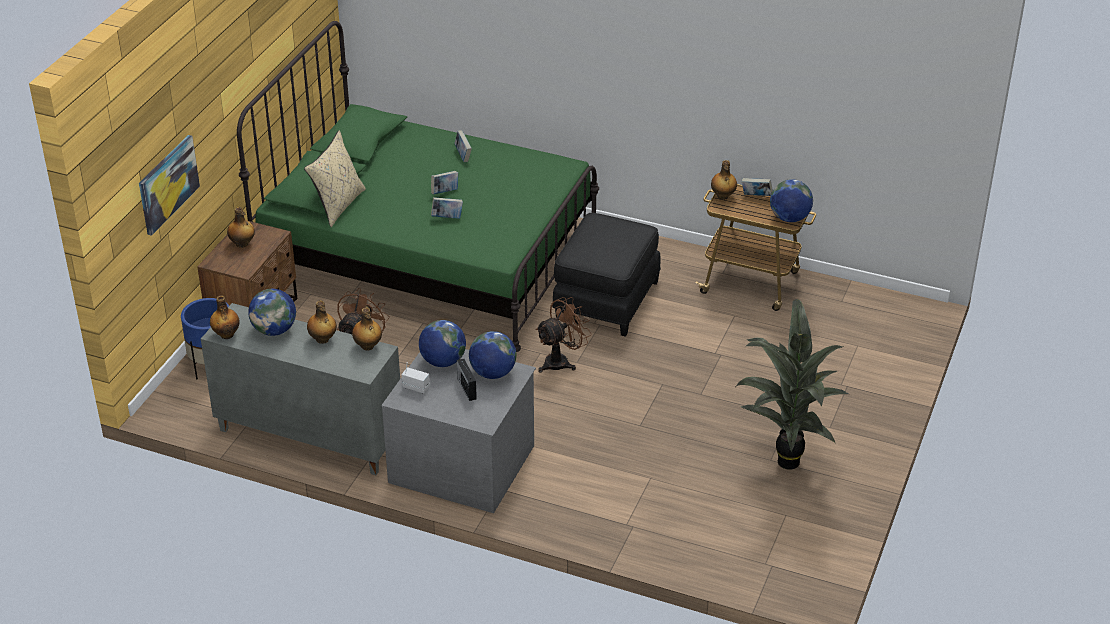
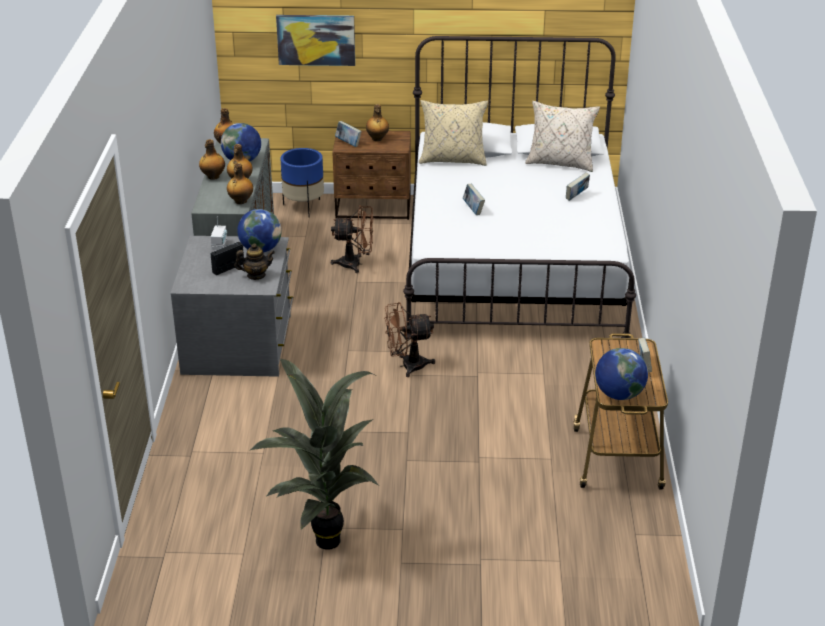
camera: 70 degrees right, 5 degrees down
green bed [237,21,599,352] -> white bed [403,36,636,339]
book [431,171,458,194] -> book moved to [335,121,362,147]
globe [469,331,516,379] -> teapot [234,243,275,280]
brown fan [536,297,592,373] -> brown fan turned 135 degrees clockwise [384,302,435,377]
black ottoman [552,213,661,337] -> none
bottle [711,160,737,200] -> bottle moved to [199,139,225,180]
none -> beige pillow [525,101,600,172]

